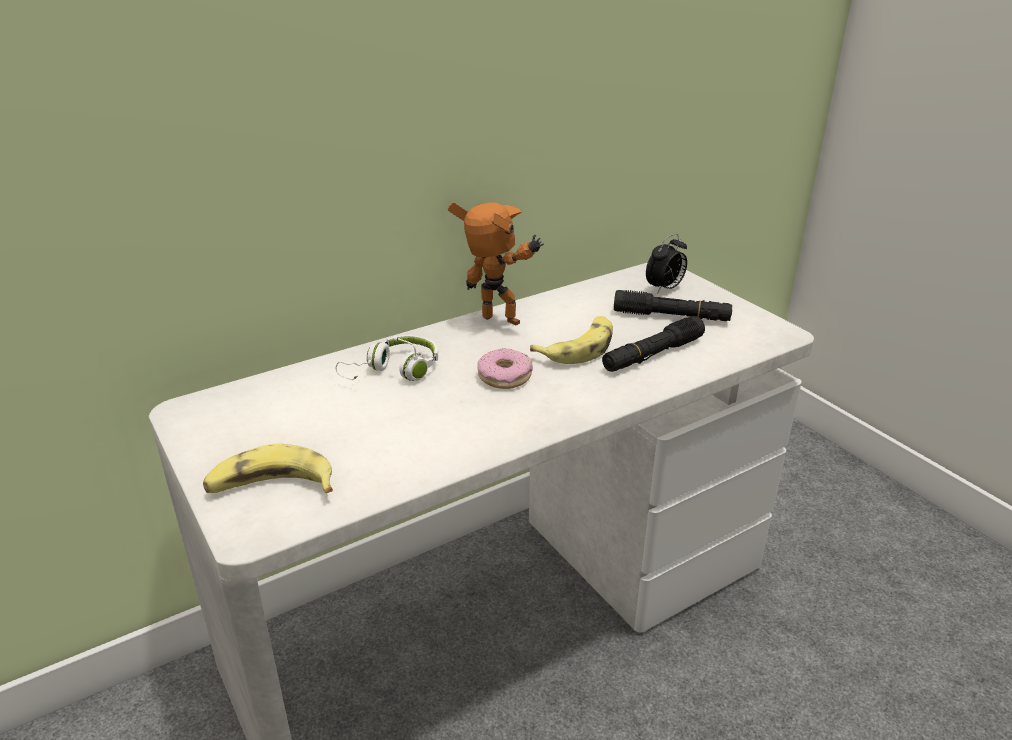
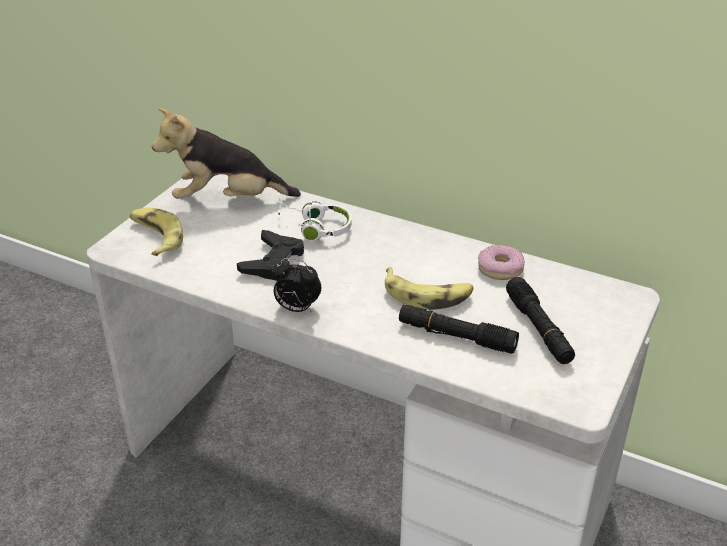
camera: 60 degrees right, 5 degrees up
toy robot [448,202,544,326] -> none
donut [477,348,533,389] -> donut moved to [478,245,525,280]
alarm clock [646,234,687,294] -> alarm clock moved to [272,258,321,313]
none -> plush toy [152,108,301,199]
none -> black game controller [237,230,304,281]

